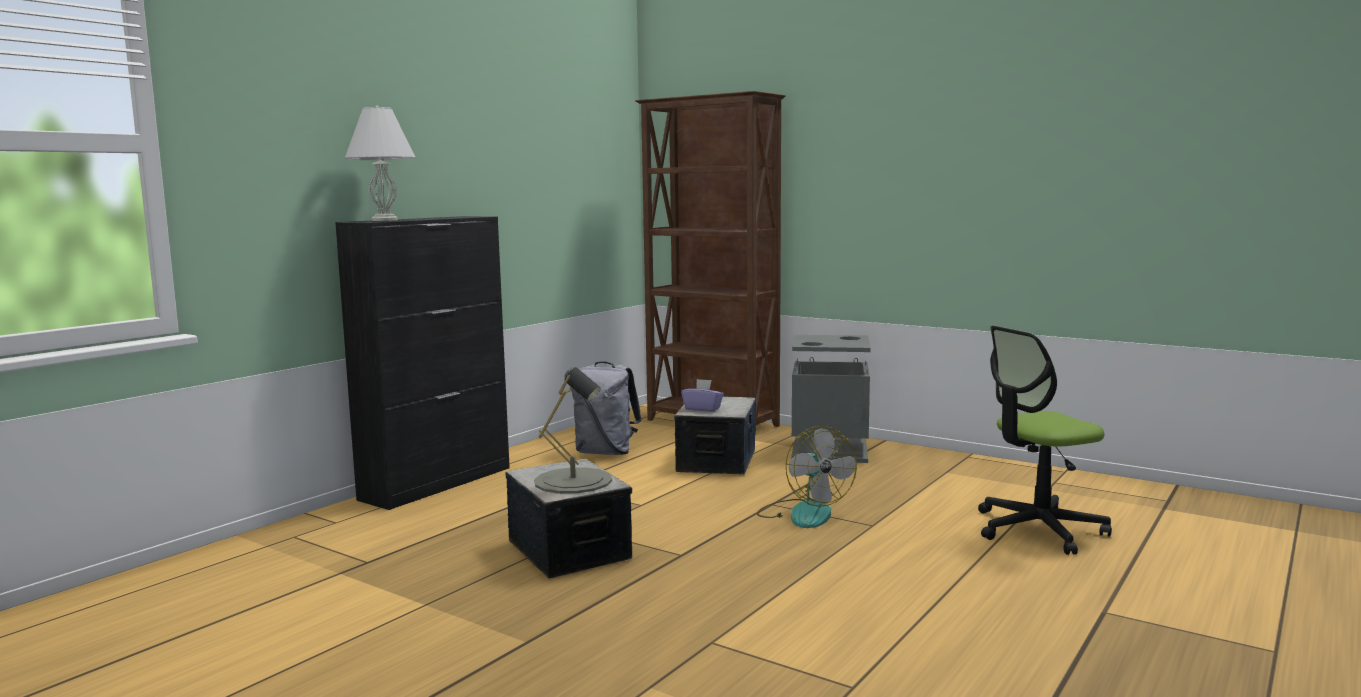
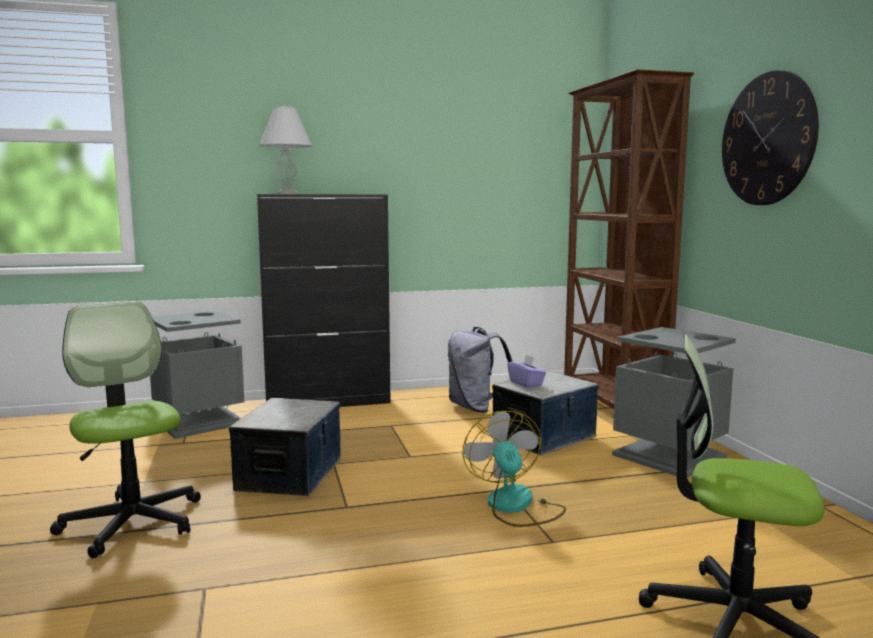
camera: 40 degrees right, 0 degrees up
grey table lamp [534,367,612,494] -> none
fan [757,426,857,528] -> fan turned 150 degrees clockwise [463,411,566,527]
none -> office chair [50,301,201,558]
none -> grey trash can [150,311,244,439]
none -> wall clock [722,70,819,205]

